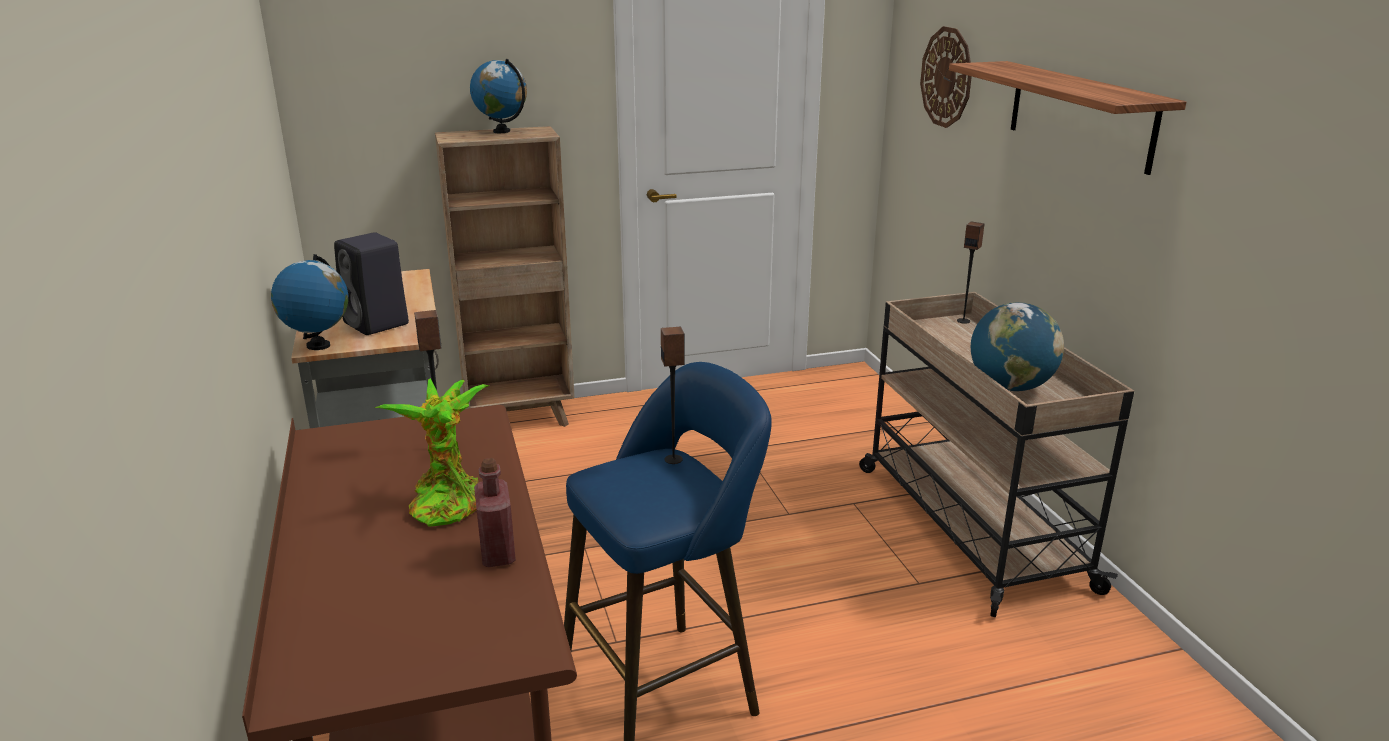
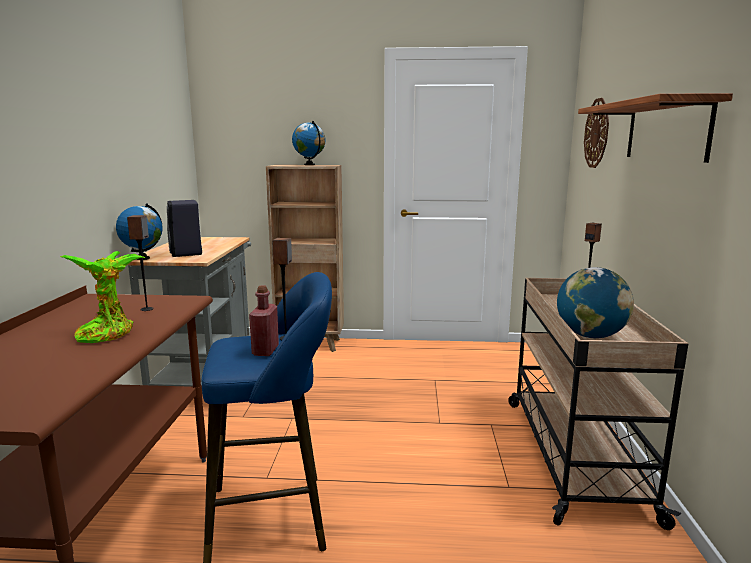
camera: 20 degrees right, 10 degrees down
red bottle [474,458,516,567] -> red bottle moved to [249,285,279,356]

